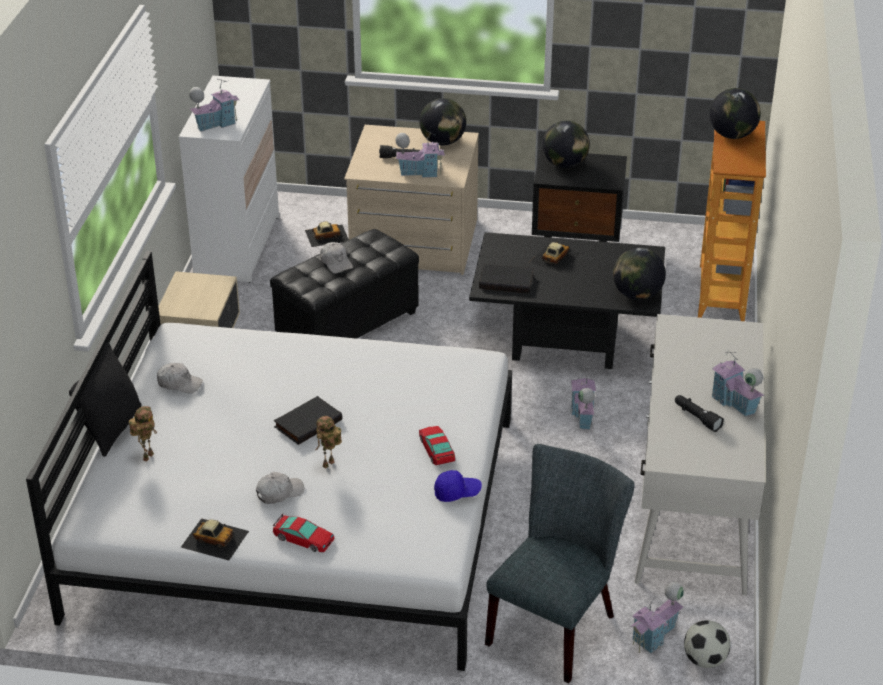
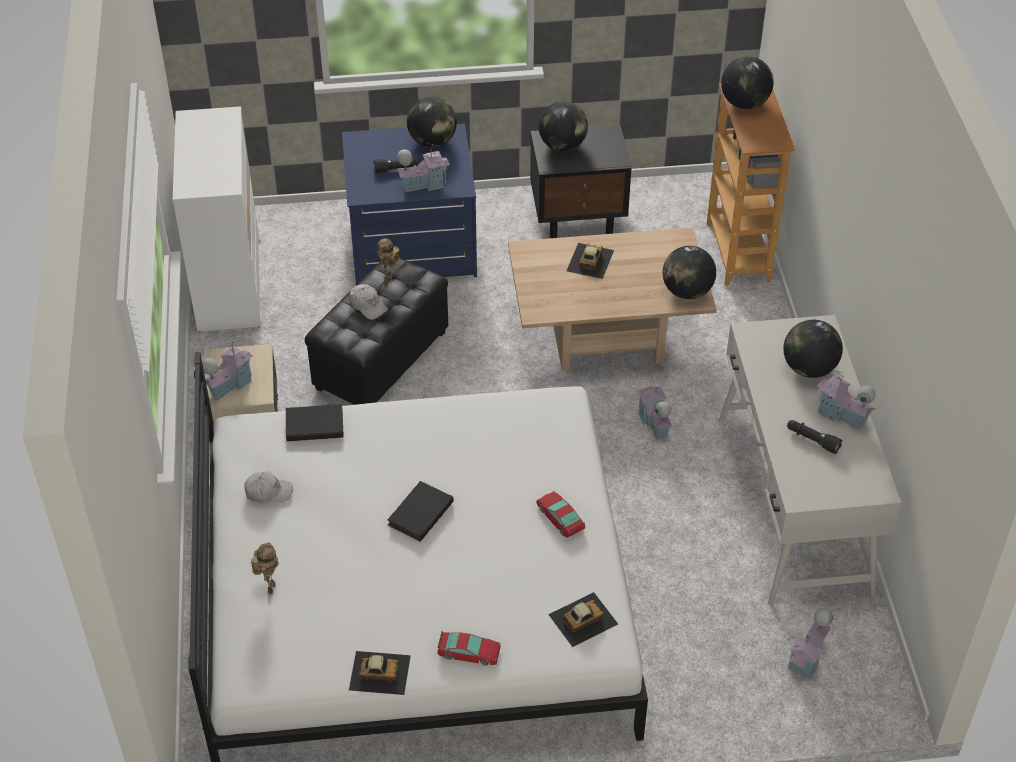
camera: 15 degrees left, 10 degrees up
black pillow [69,342,142,457] -> none
toy house [189,79,239,132] -> toy house moved to [202,341,253,401]
white cap [256,472,304,504] -> none
toy car [305,221,349,247] -> toy car moved to [548,592,618,647]
toy robot [315,416,342,468] -> toy robot moved to [377,238,400,283]
beige dresser [344,125,479,275] -> blue dresser [342,124,477,285]
blue cap [434,470,482,502] -> none
black coffee table [469,232,665,369] -> beige coffee table [508,228,717,371]
black book [479,264,534,293] -> black book moved to [286,404,344,441]
grey chair [485,444,634,683] -> none
football [684,620,730,668] -> none
none -> globe [783,320,843,378]

